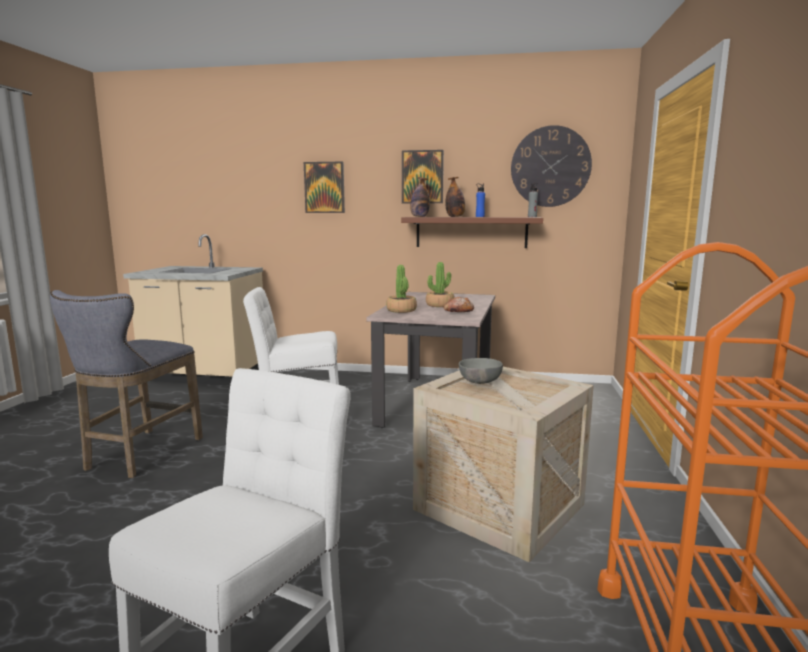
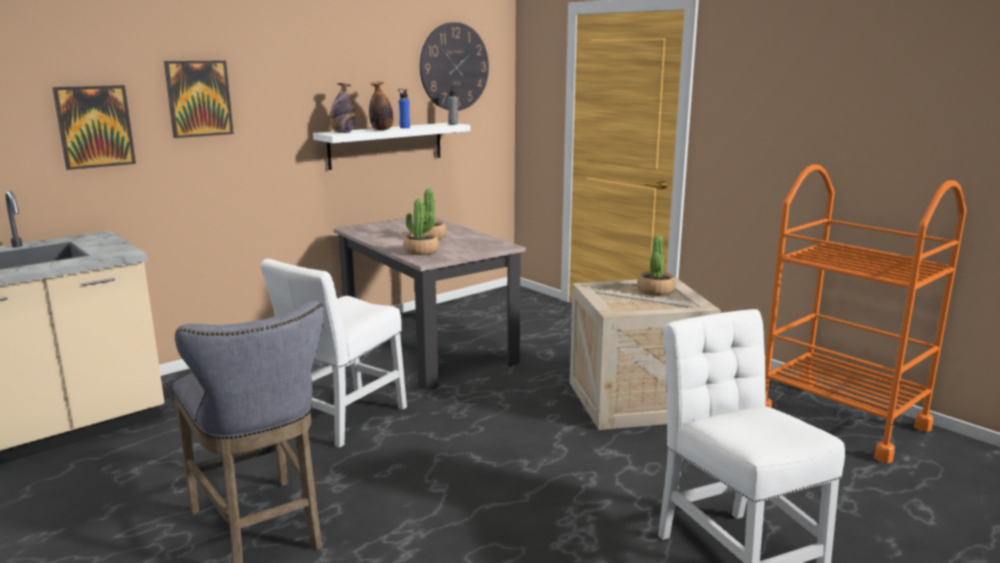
camera: 50 degrees left, 5 degrees up
brown shelf [401,217,543,248] -> white shelf [313,123,470,170]
picture [402,150,444,203] -> picture moved to [52,85,136,170]
bread [444,297,474,312] -> none
grey bowl [459,358,503,384] -> none
none -> potted plant [637,236,676,296]

